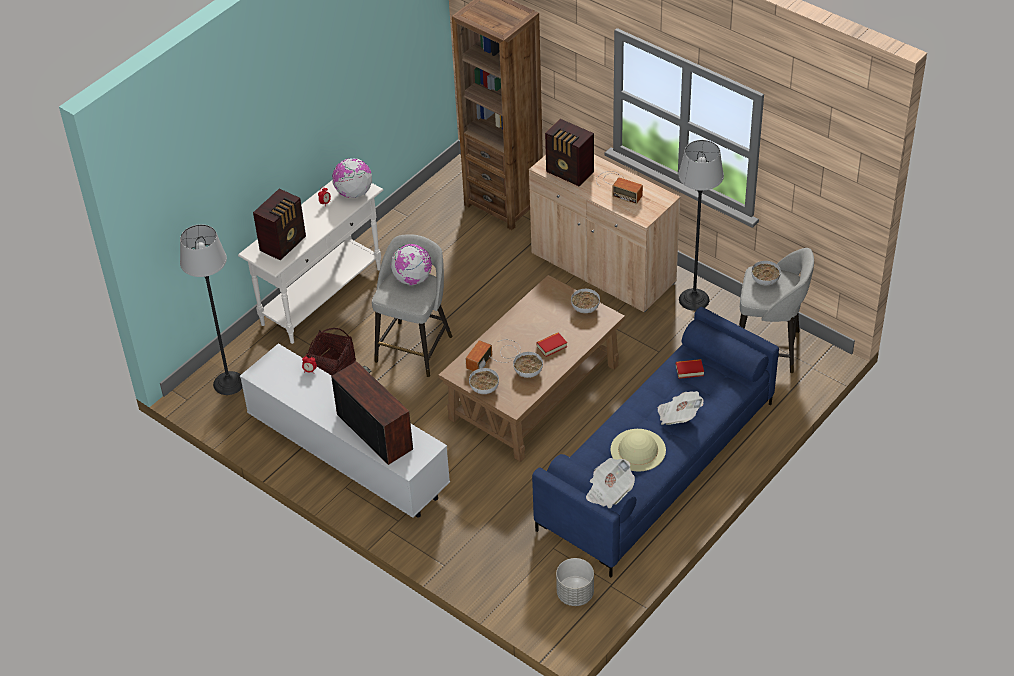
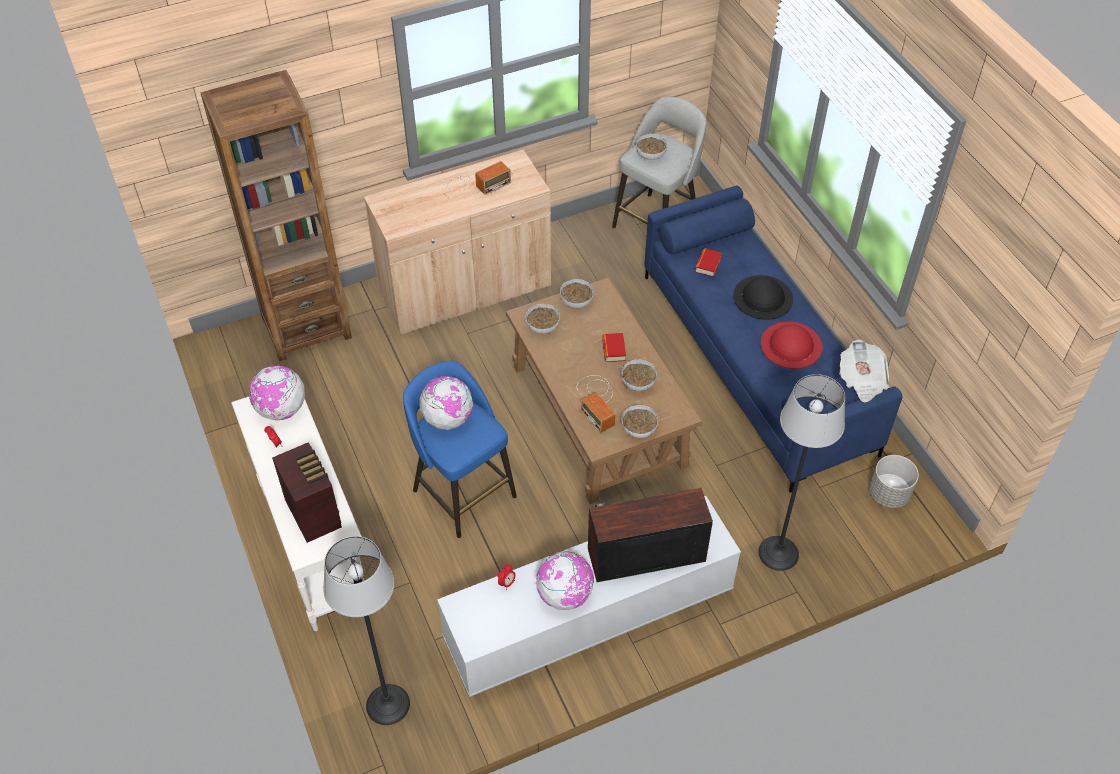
camera: 65 degrees left, 5 degrees up
basket [306,328,356,375] -> none
grey stool [372,234,452,377] -> blue stool [403,361,517,538]
radio [545,119,594,186] -> none
beige hat [610,429,666,472] -> red hat [761,322,822,369]
newspaper [658,391,704,425] -> black hat [733,275,793,320]
floor lamp [678,140,724,311] -> floor lamp moved to [758,374,845,571]
none -> bowl [526,304,560,334]
none -> globe [536,551,594,610]

